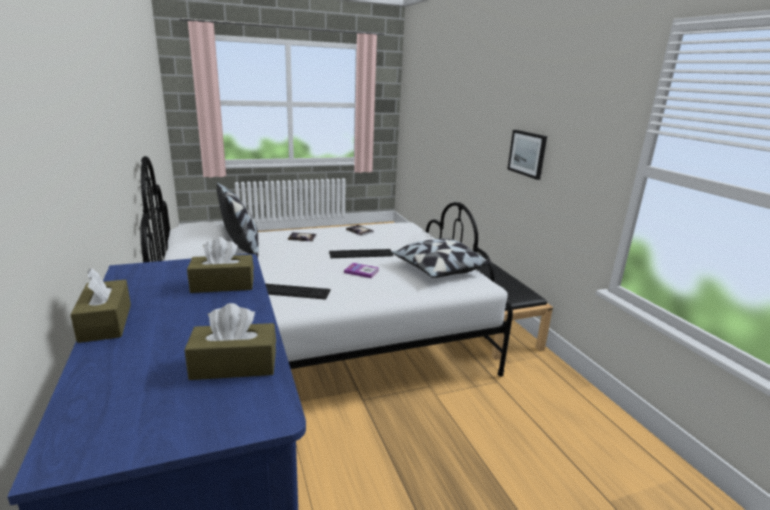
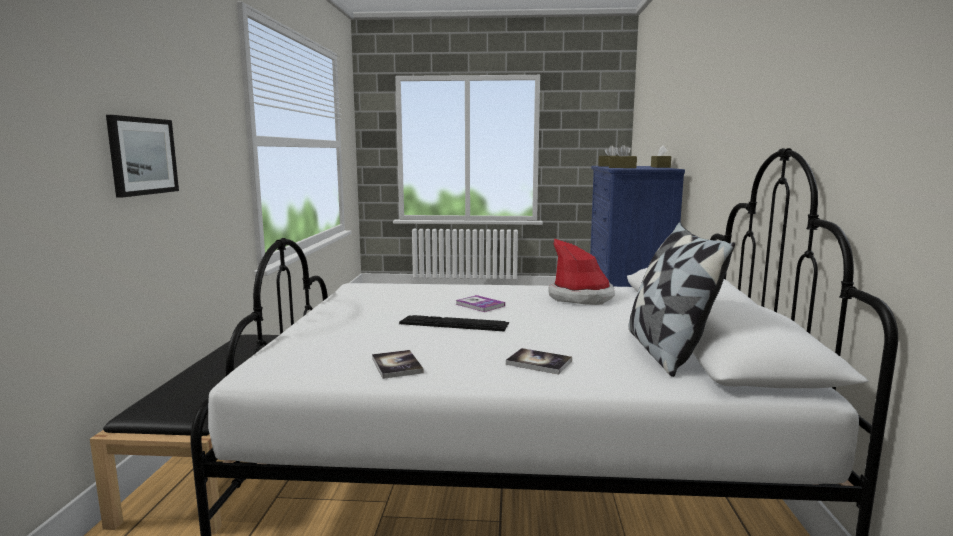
camera: 155 degrees left, 10 degrees down
keyboard [265,284,330,300] -> hat [548,238,615,305]
pillow [391,238,490,278] -> none

